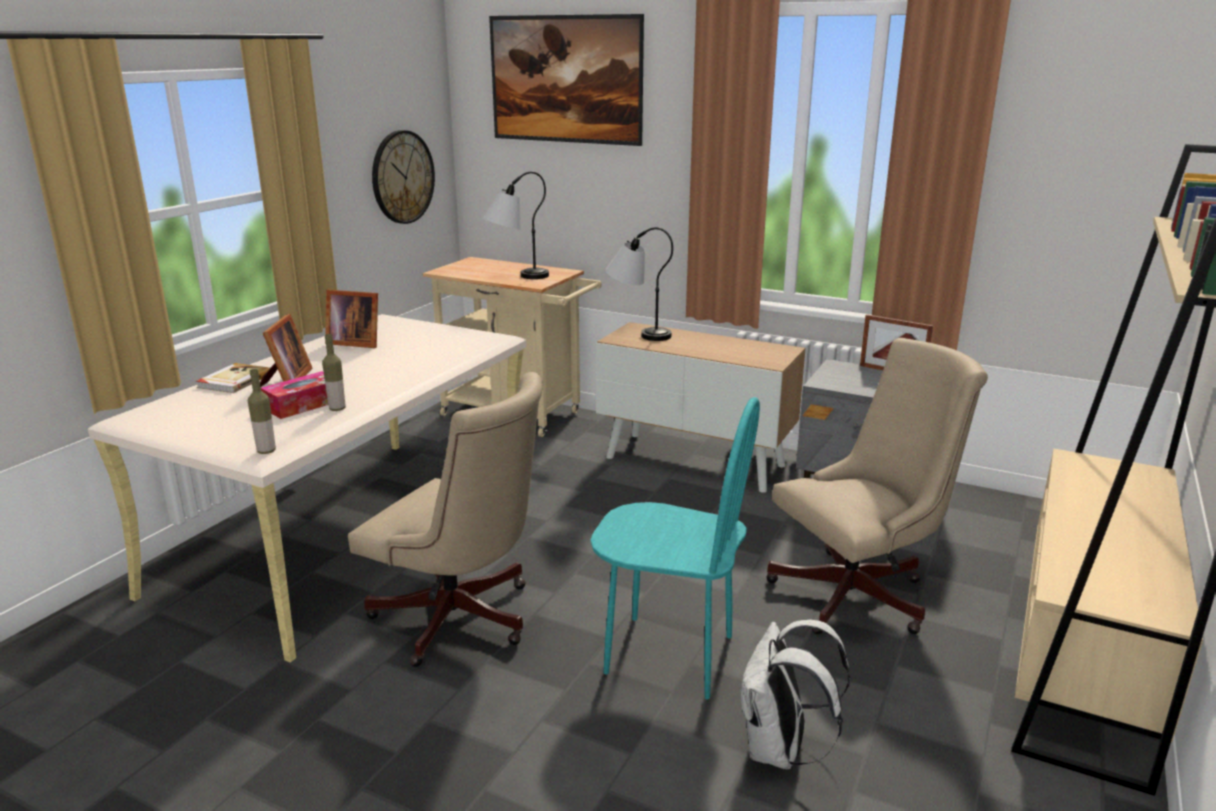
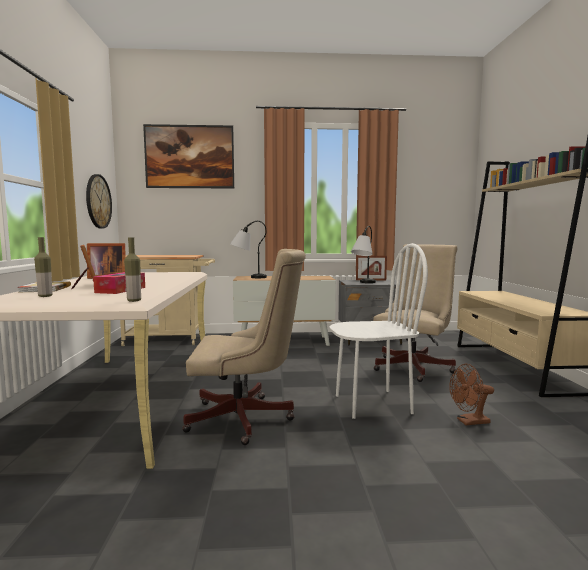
camera: 30 degrees left, 15 degrees down
bottle [322,334,346,411] -> bottle moved to [34,237,52,297]
table lamp [483,172,549,279] -> table lamp moved to [351,226,376,283]
turquoise chair [590,397,760,700] -> white chair [329,243,428,419]
white backpack [740,620,850,769] -> brown fan [449,364,494,425]

